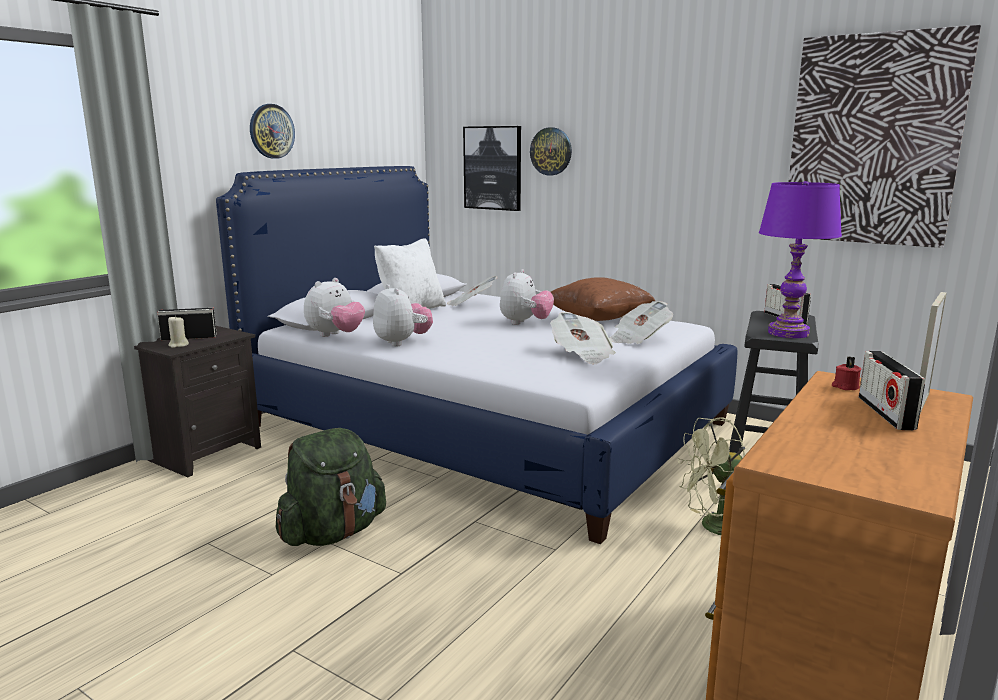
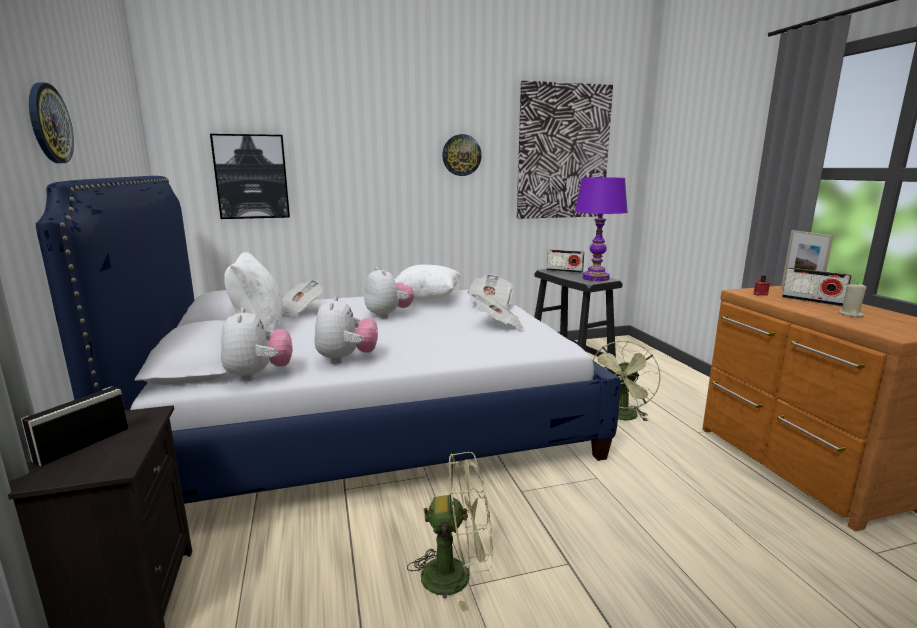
camera: 50 degrees left, 0 degrees up
beige candle [168,316,189,348] -> beige candle moved to [839,282,866,317]
green backpack [276,428,386,546] -> green fan [407,452,493,612]
plush toy [373,284,433,346] -> plush toy turned 75 degrees clockwise [315,296,378,364]
wall clock [530,127,572,176] -> wall clock moved to [442,134,482,176]
brown pillow [551,277,655,321] -> white pillow [394,265,461,301]

